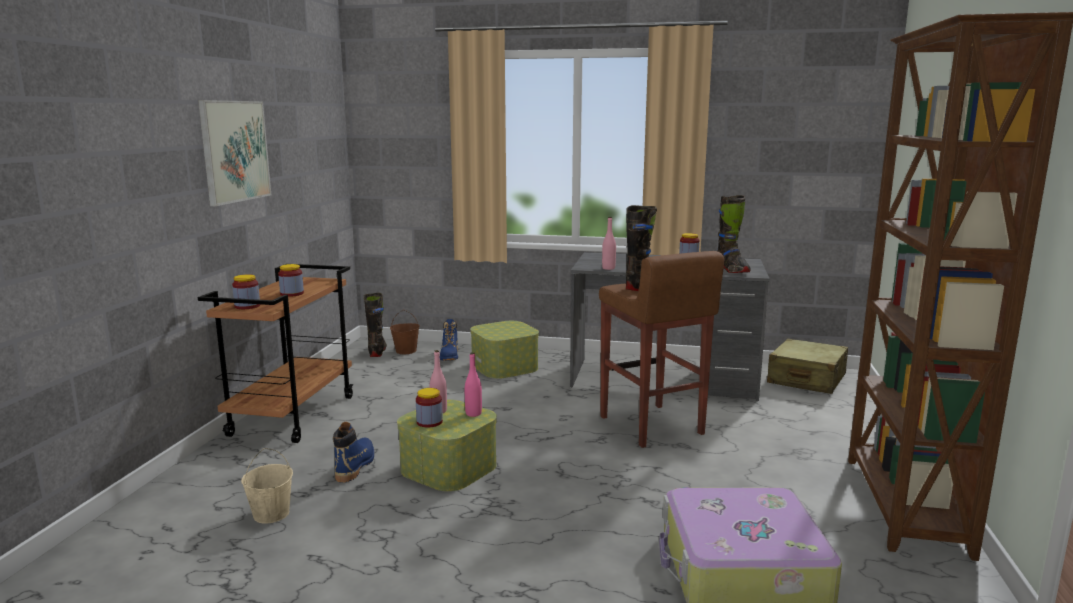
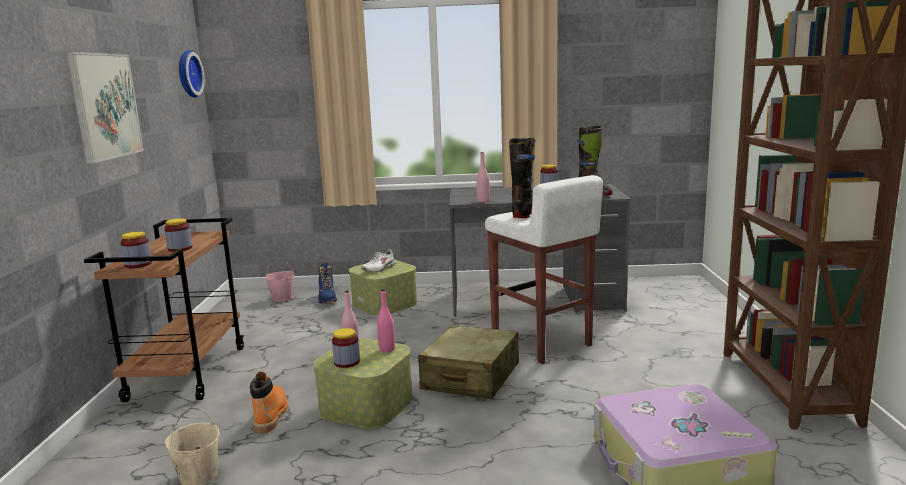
camera: 10 degrees left, 0 degrees up
blue boot [333,422,374,483] -> orange boot [250,372,288,434]
black boot [364,293,387,357] -> none
brown bucket [390,310,420,354] -> pink bucket [265,258,295,302]
brown stool [599,251,724,448] -> white stool [485,175,603,364]
beige suitcase [767,338,848,394] -> beige suitcase moved to [418,325,519,399]
none -> wall clock [179,50,205,98]
none -> white shoe [361,249,396,272]

